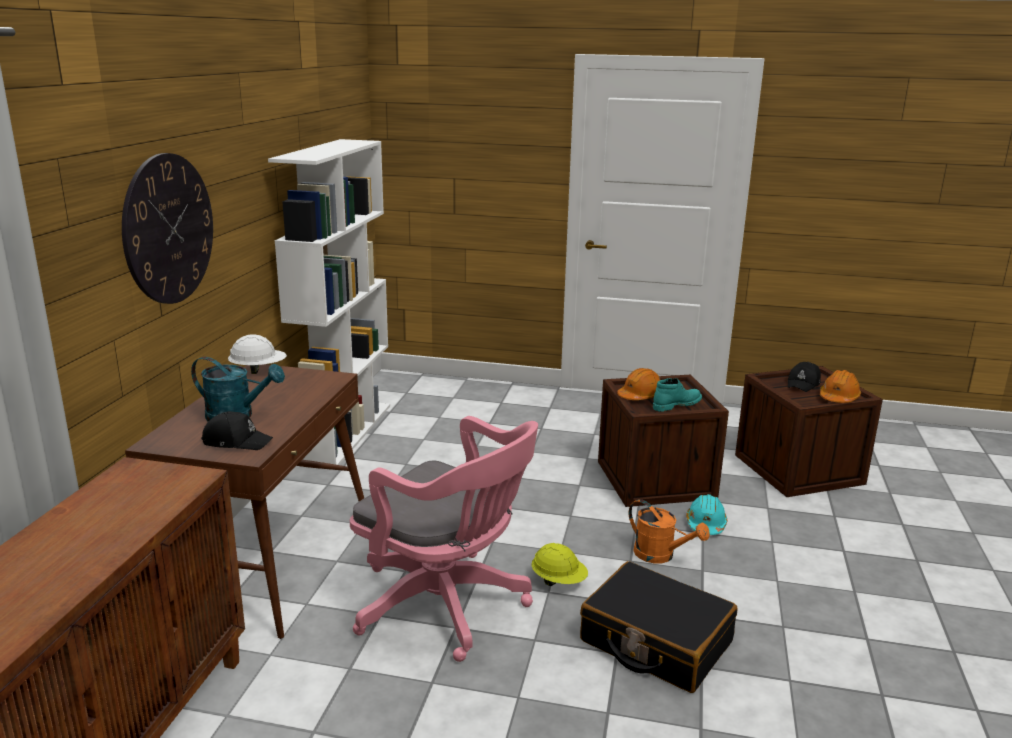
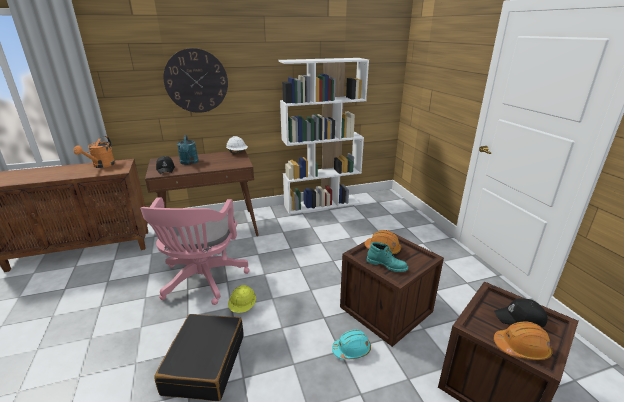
camera: 60 degrees right, 5 degrees up
orange watering can [629,499,710,563] -> orange watering can moved to [73,136,115,168]

